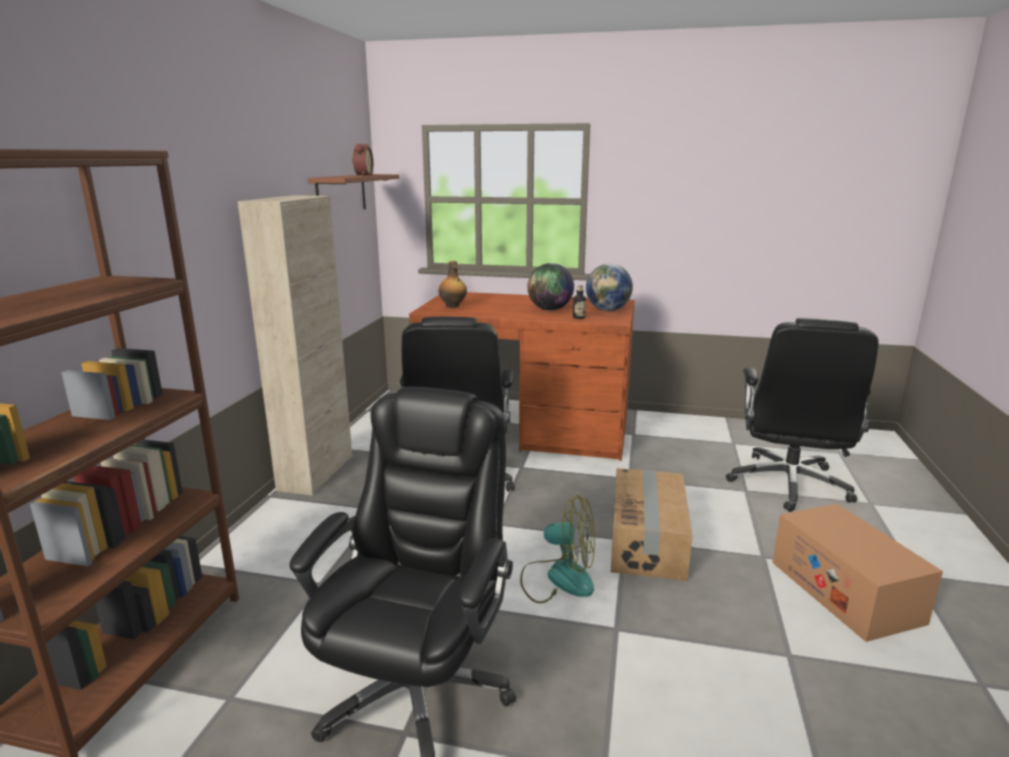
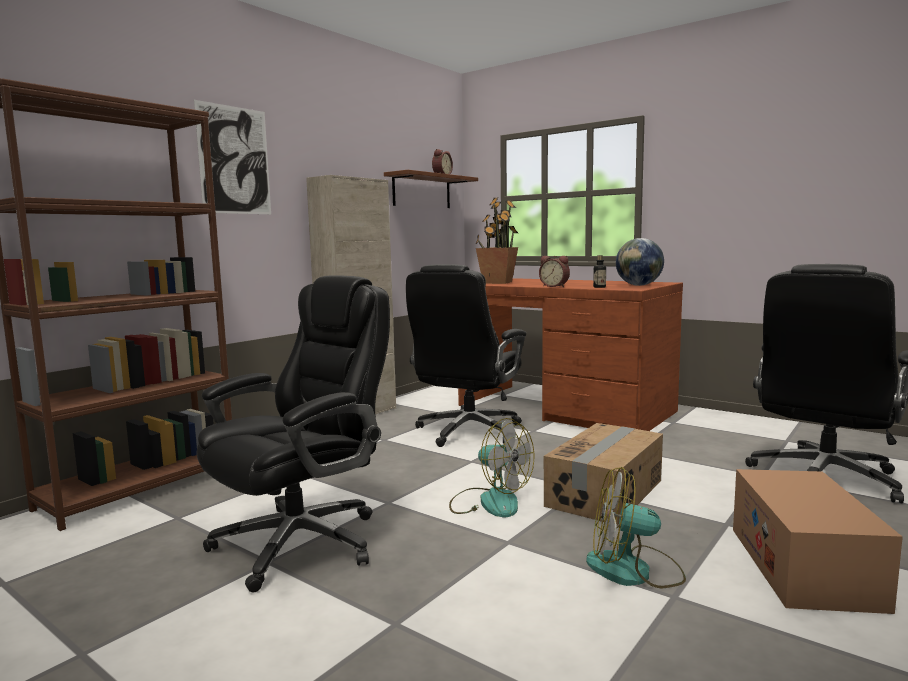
camera: 25 degrees right, 10 degrees down
bottle [438,261,467,308] -> potted plant [476,198,518,284]
globe [527,263,574,310] -> none
none -> picture [194,100,271,214]
none -> alarm clock [539,256,570,287]
none -> fan [586,467,686,589]

